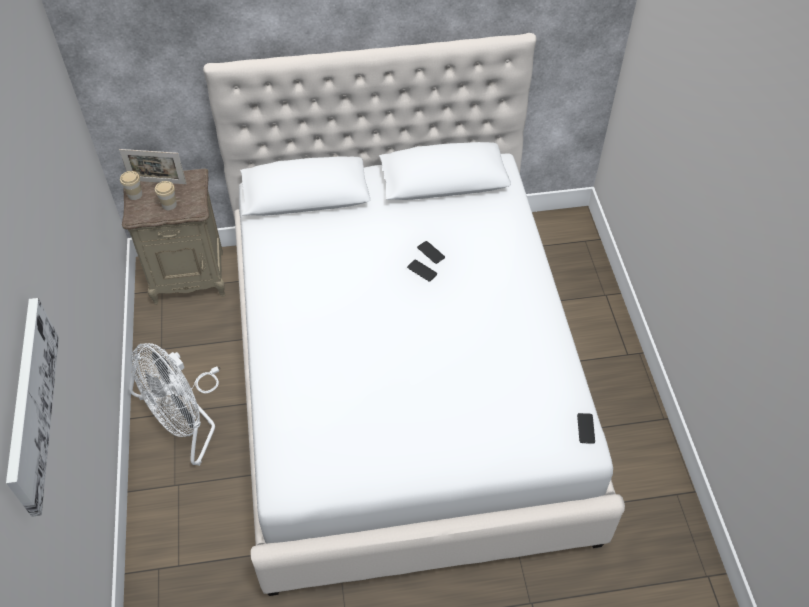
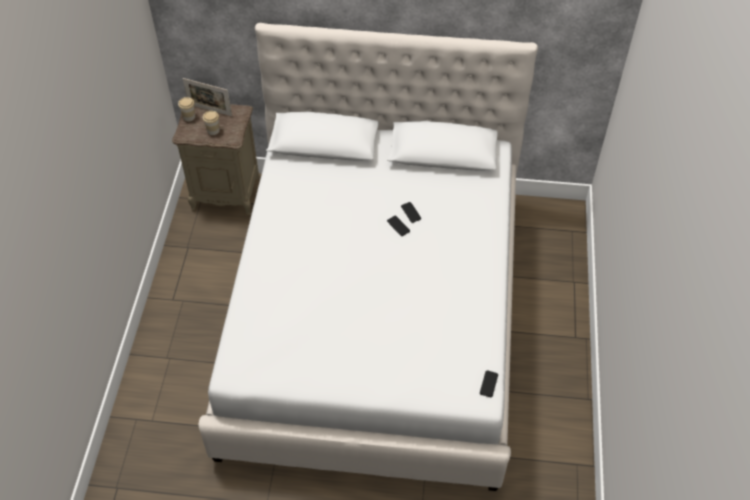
camera: 15 degrees right, 0 degrees up
picture [6,298,59,517] -> none
white fan [129,343,221,466] -> none

